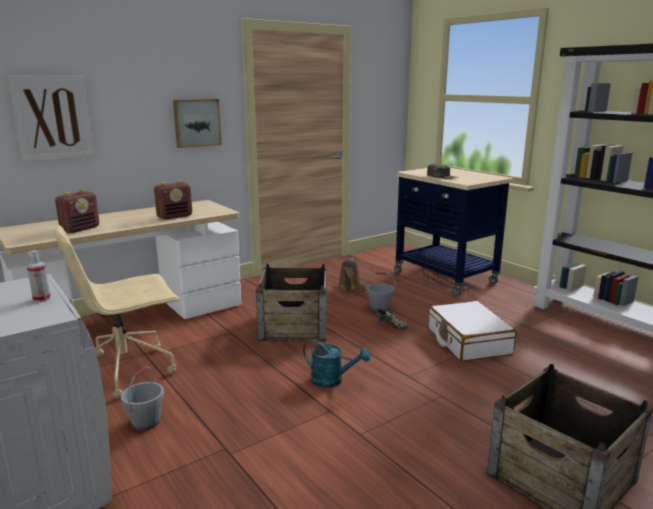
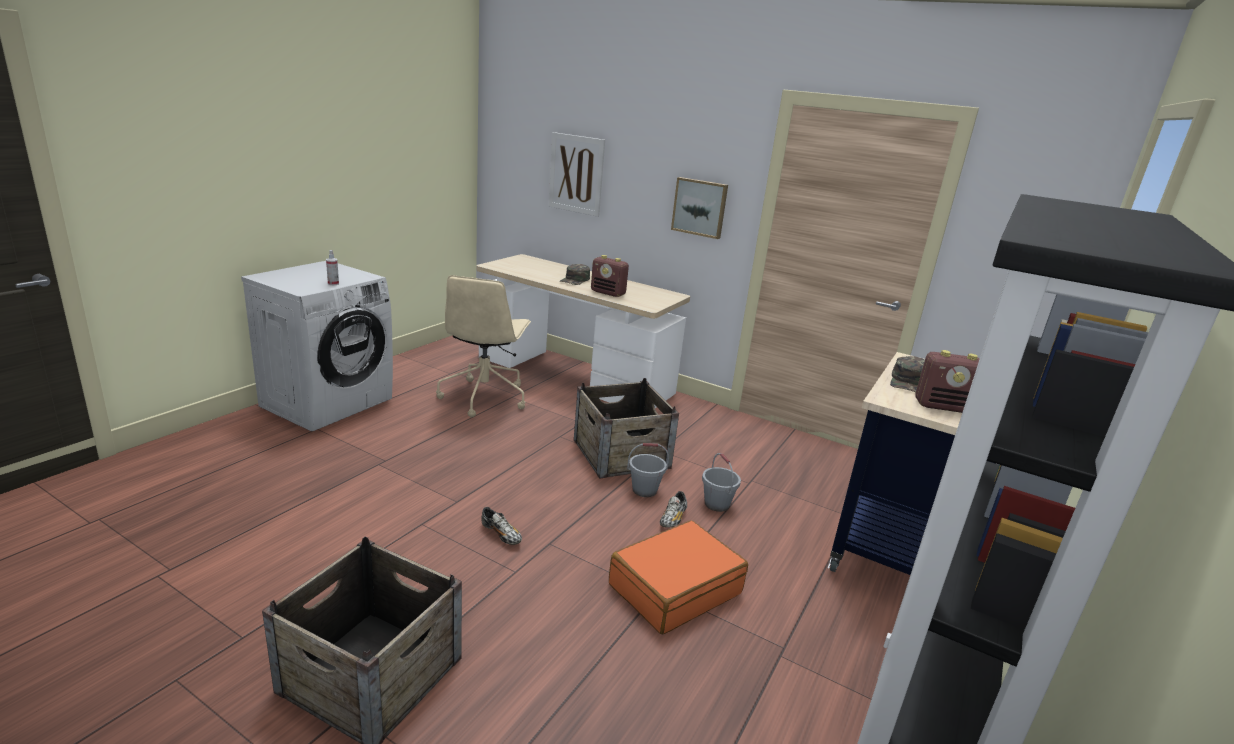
camera: 65 degrees right, 5 degrees up
radio [55,189,99,233] -> radio moved to [916,350,980,413]
beige office chair [55,225,180,399] -> beige office chair turned 120 degrees counterclockwise [436,275,531,418]
grey bucket [121,366,164,431] -> grey bucket moved to [627,443,669,497]
turquoise watering can [303,339,370,388] -> none
brown watering can [338,258,362,291] -> none
white suitcase [429,301,516,362] -> orange suitcase [609,520,748,634]
none -> shoe [481,507,522,545]
none -> green cap [560,264,590,285]

